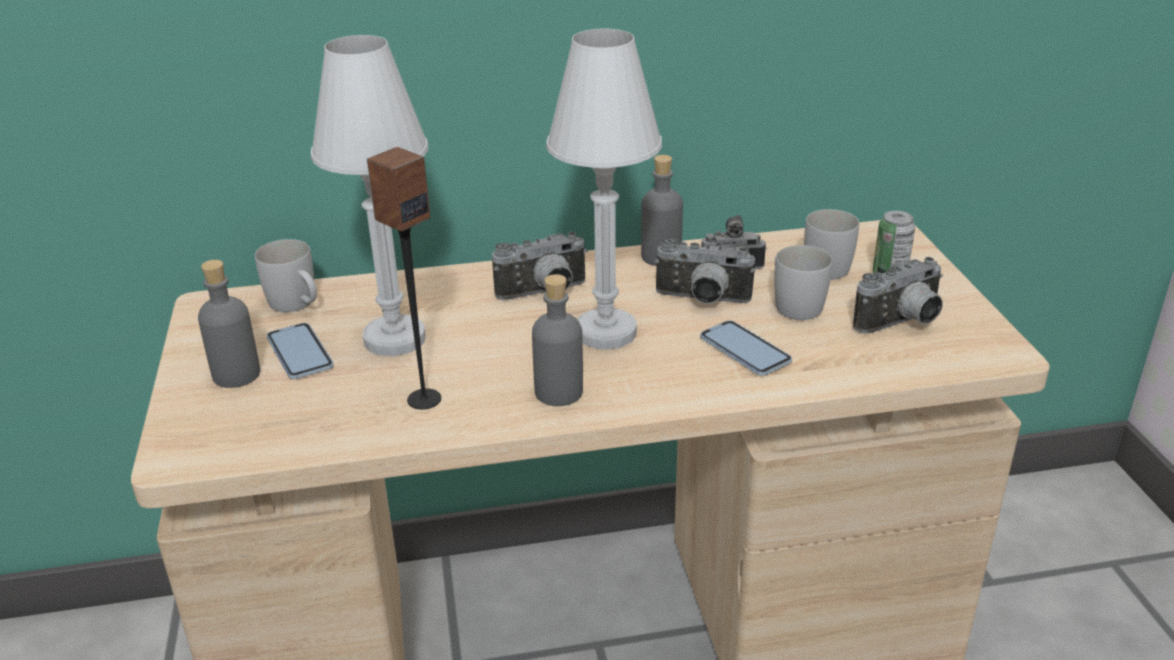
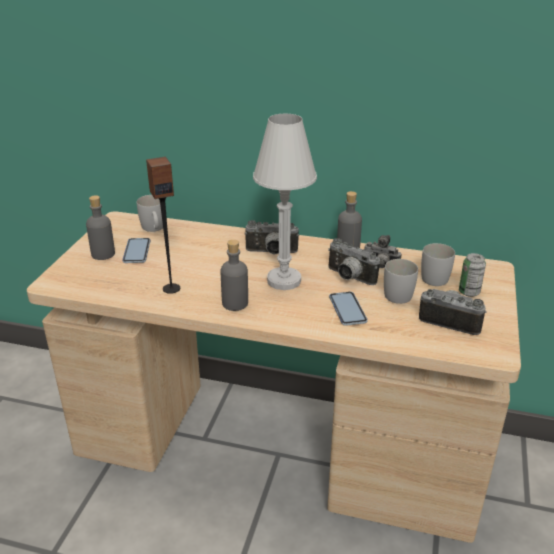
camera: 25 degrees right, 0 degrees up
white table lamp [311,35,428,356] -> none
camera [853,257,943,333] -> camera turned 150 degrees counterclockwise [419,289,487,335]

